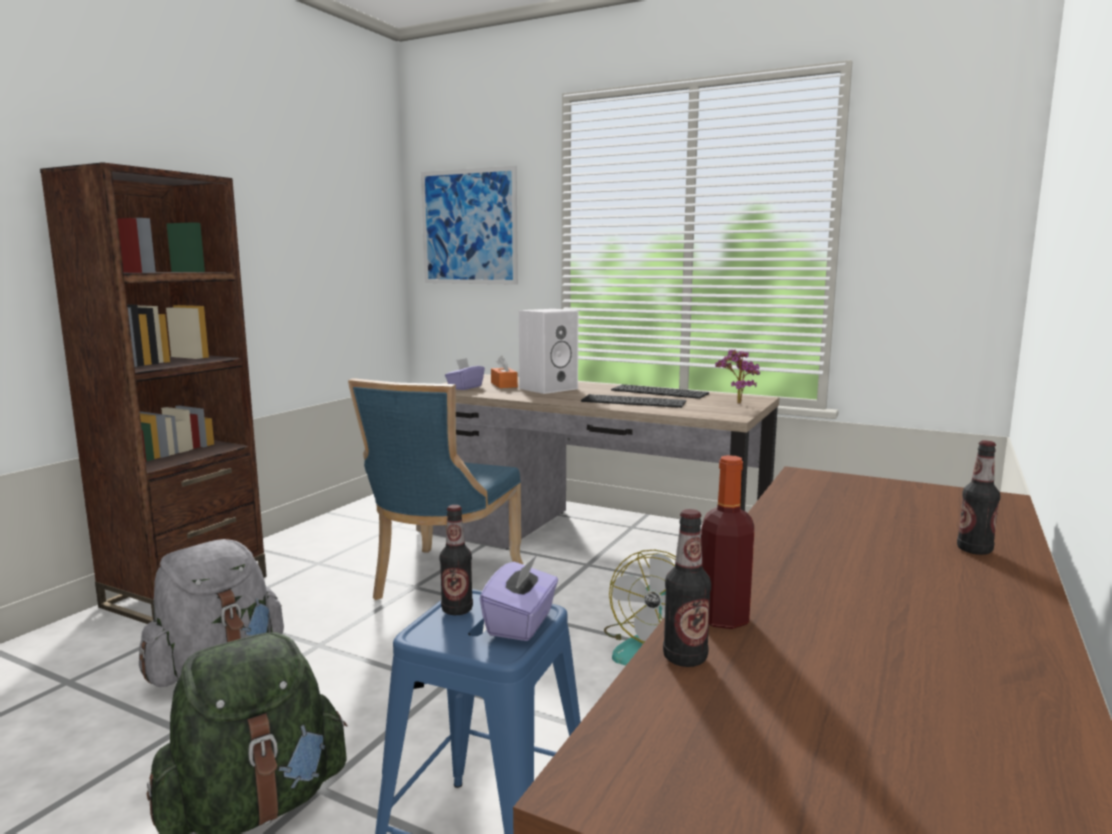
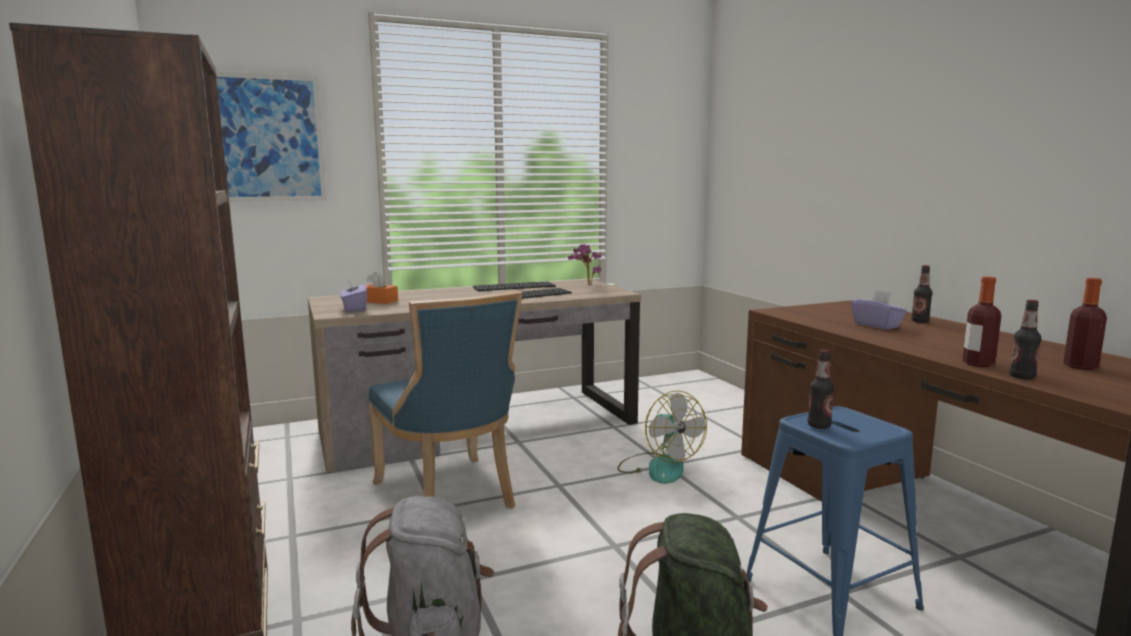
camera: 50 degrees left, 0 degrees up
purple tissue box [480,555,558,641] -> purple tissue box moved to [851,290,906,330]
white speaker [519,309,578,394] -> none
none -> bottle [1063,278,1107,370]

